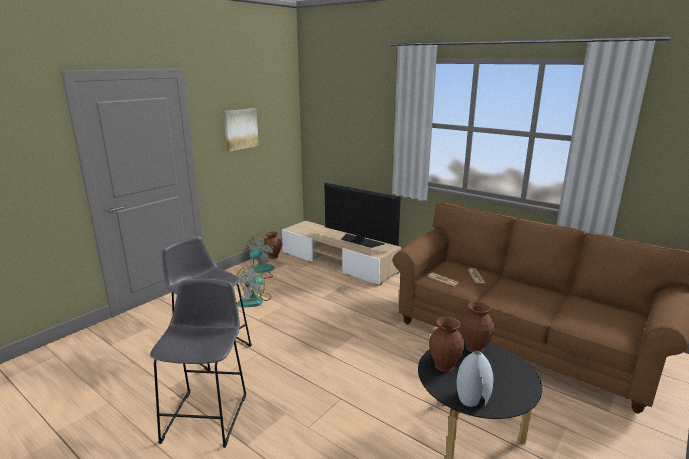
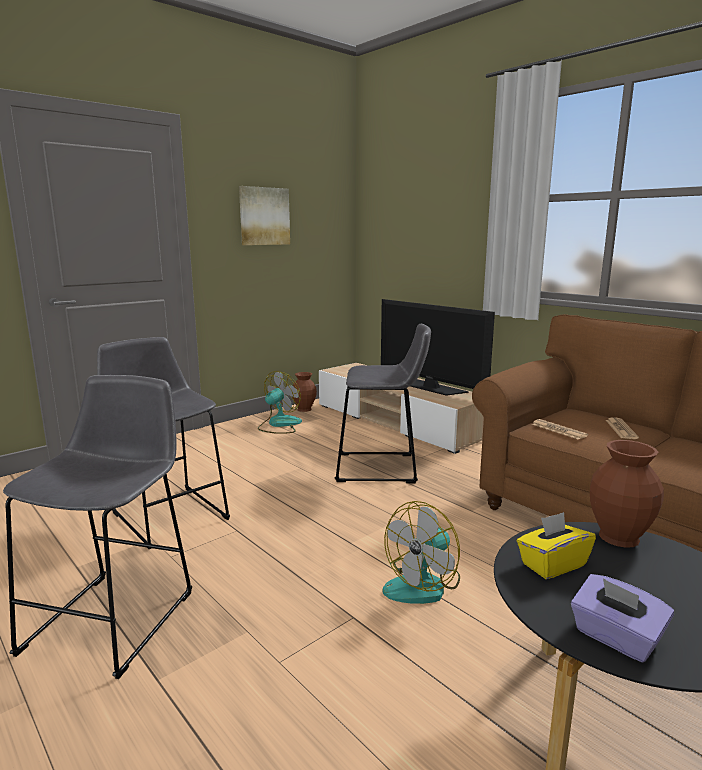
camera: 10 degrees right, 5 degrees down
fan [236,266,271,307] -> fan moved to [383,501,460,604]
brown vase [429,317,464,372] -> yellow tissue box [517,512,596,579]
grey vase [456,351,493,407] -> purple tissue box [571,574,674,662]
none -> grey stool [335,324,431,483]

